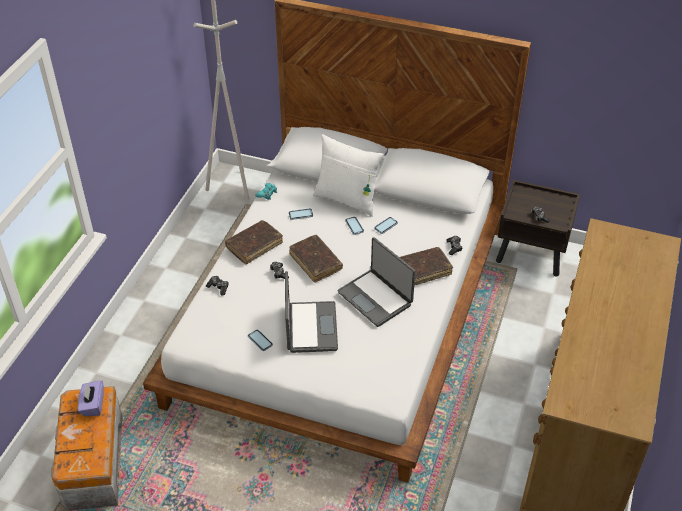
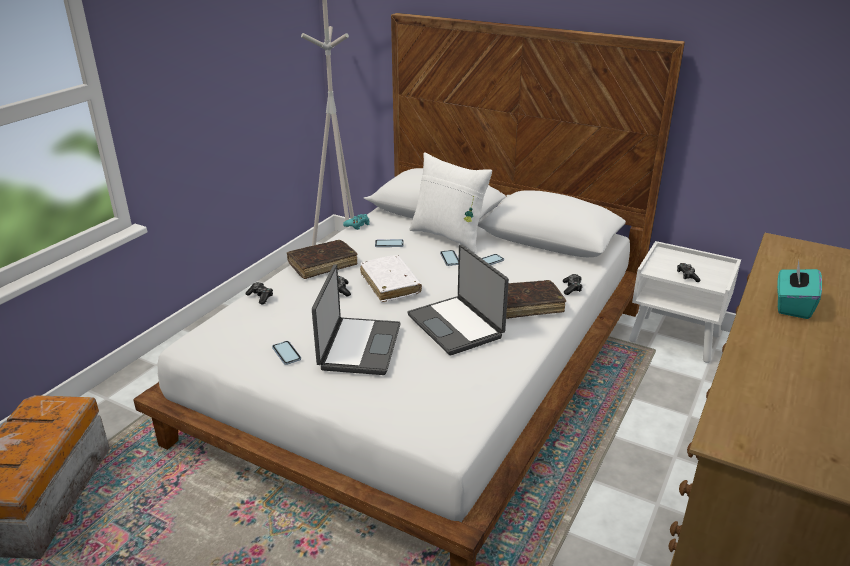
camera: 10 degrees right, 15 degrees down
purple tissue box [78,380,104,416] -> none
brown book [289,235,343,283] -> white book [360,255,422,303]
brown nightstand [496,180,580,277] -> white nightstand [629,241,741,363]
none -> turquoise tissue box [777,260,822,319]

